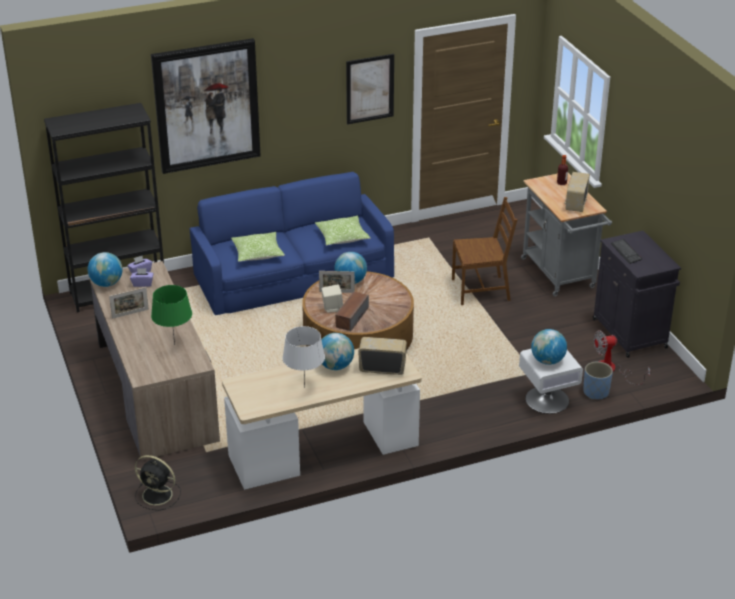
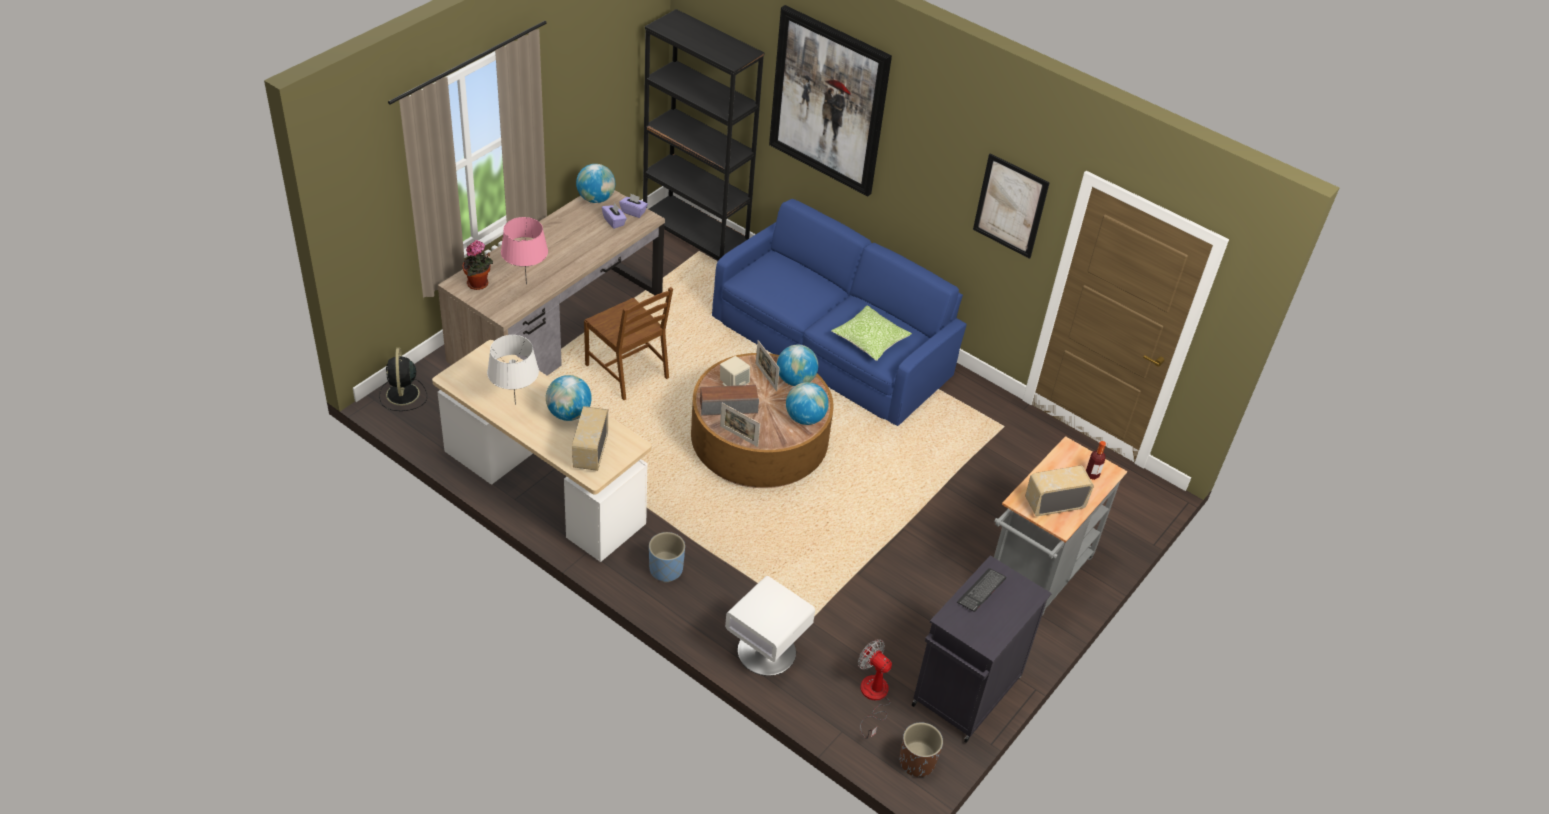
camera: 55 degrees right, 10 degrees up
picture frame [109,287,149,319] -> picture frame moved to [720,403,760,447]
green table lamp [151,285,192,345] -> pink table lamp [501,217,548,284]
pillow [231,232,285,262] -> none
radio [358,337,407,375] -> radio turned 150 degrees counterclockwise [572,406,608,471]
brown chair [452,197,517,305] -> brown chair moved to [584,287,673,400]
globe [531,329,567,365] -> globe moved to [786,382,829,425]
blue planter [583,362,613,400] -> blue planter moved to [649,532,685,583]
none -> potted plant [462,240,493,290]
none -> brown planter [899,722,943,777]

